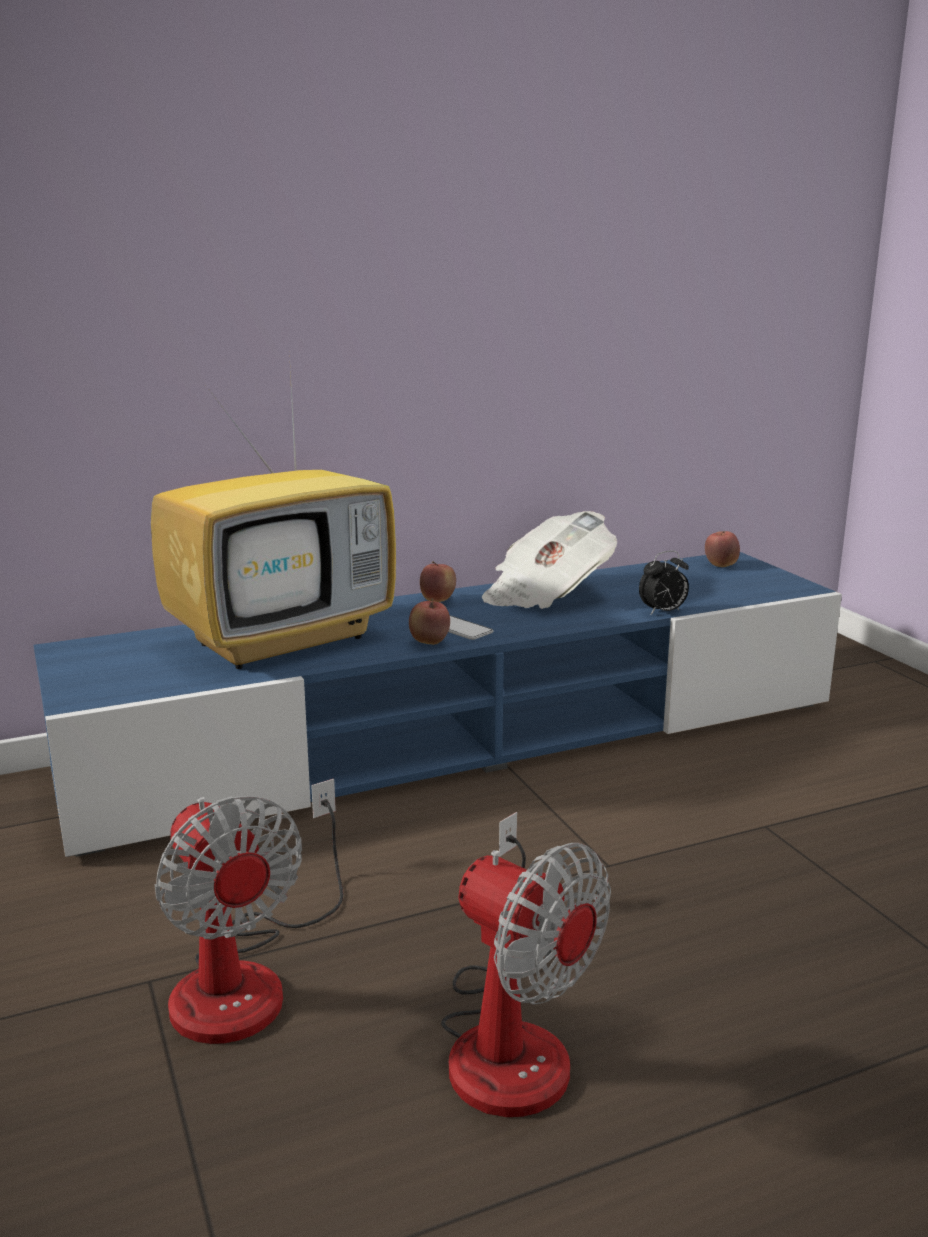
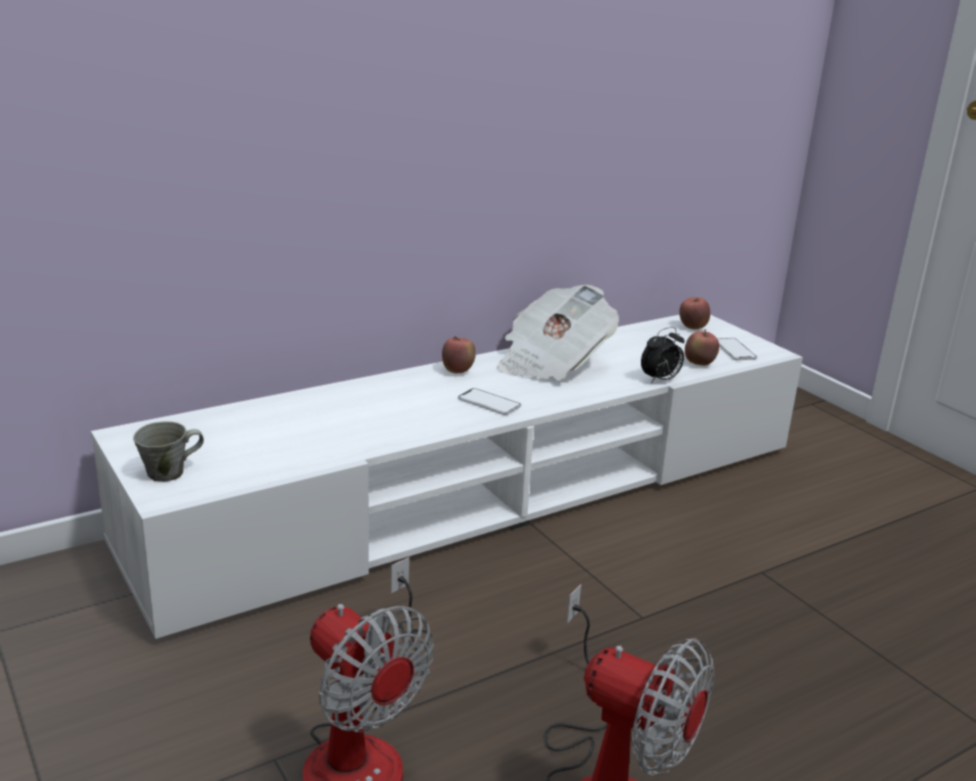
camera: 10 degrees left, 5 degrees up
blue tv stand [33,552,842,857] -> white tv stand [91,315,803,639]
television [151,353,396,669] -> none
apple [409,598,450,645] -> apple moved to [685,329,719,366]
none -> grey mug [133,421,204,481]
none -> phone [717,338,757,360]

